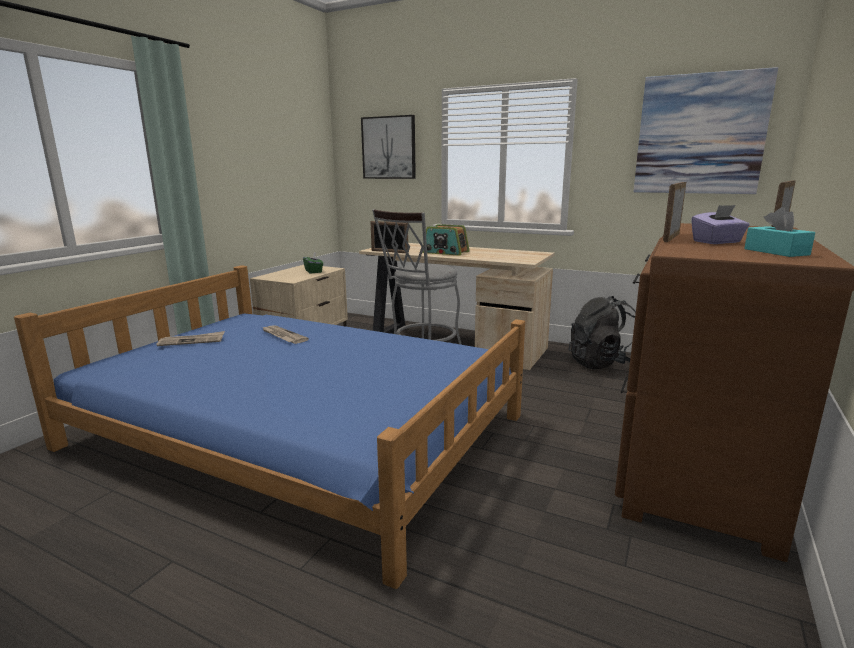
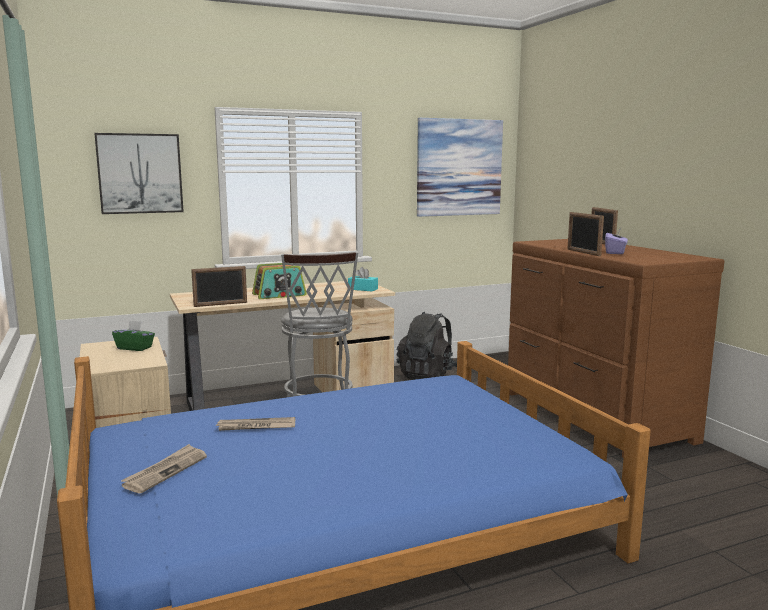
camera: 50 degrees left, 5 degrees down
turquoise tissue box [744,207,815,257] -> turquoise tissue box moved to [348,267,378,291]

